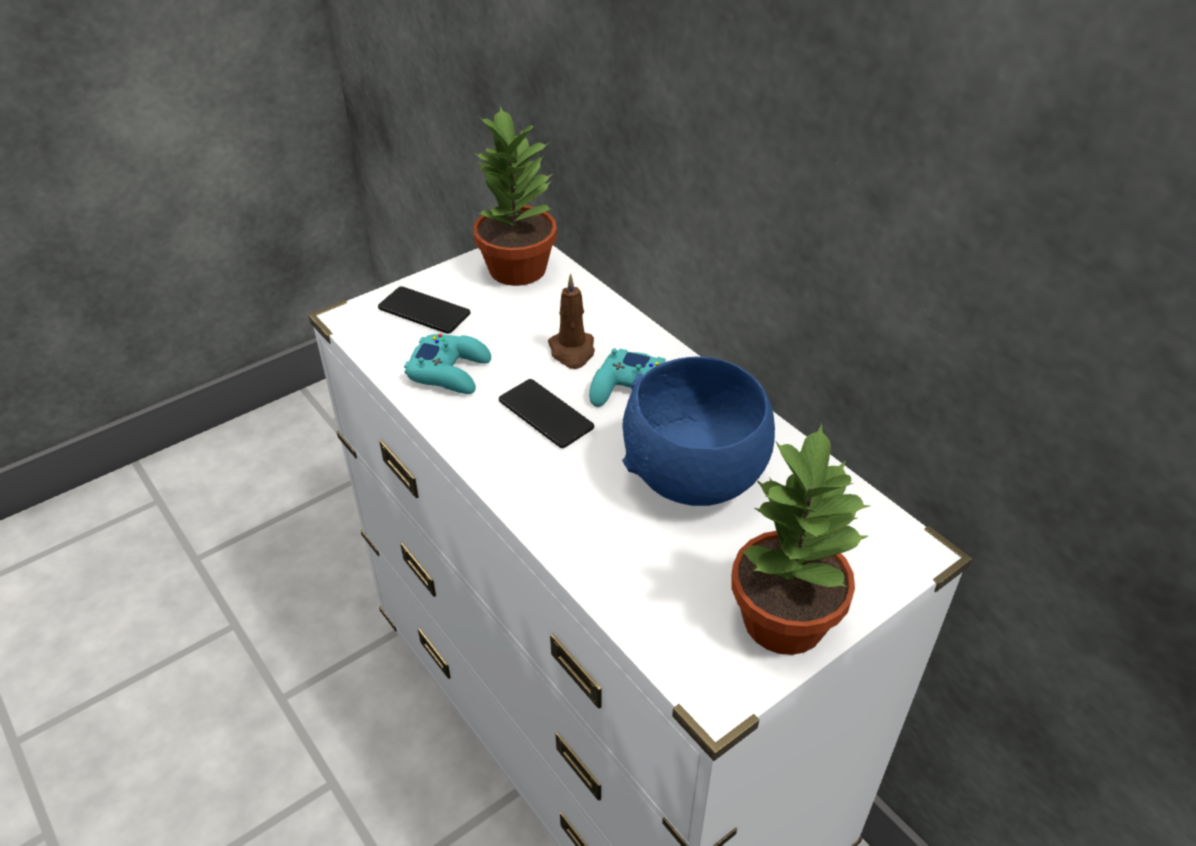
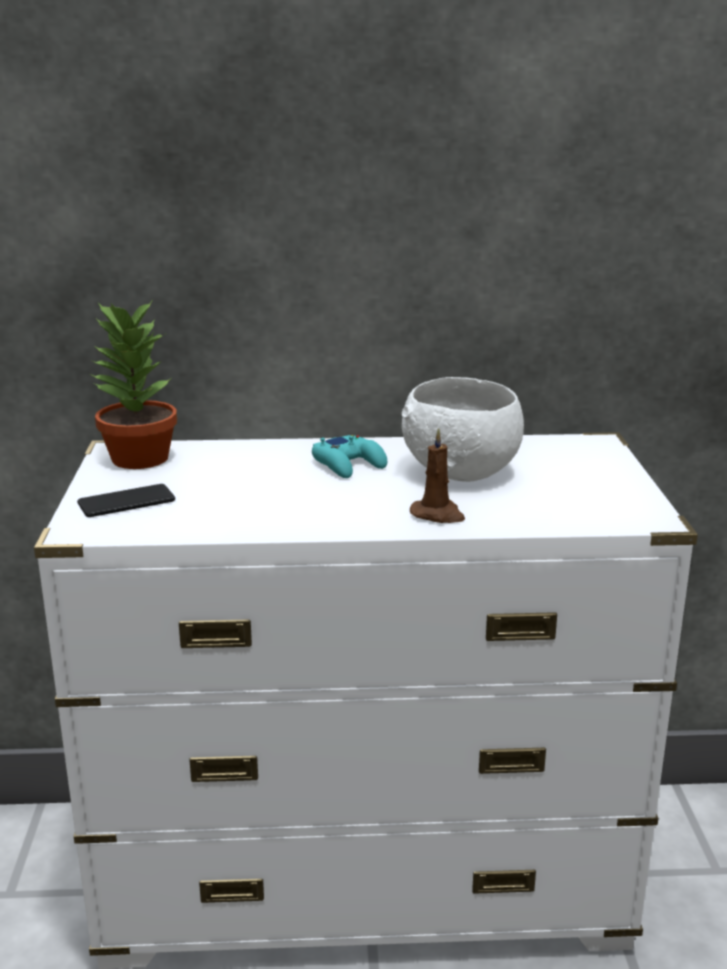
camera: 55 degrees left, 20 degrees down
turquoise game controller [404,334,491,394] -> none
phone [499,379,594,448] -> none
brown candle [548,274,595,369] -> brown candle moved to [410,428,465,523]
blue bowl [622,357,775,506] -> white bowl [402,377,524,482]
potted plant [732,424,871,655] -> none

